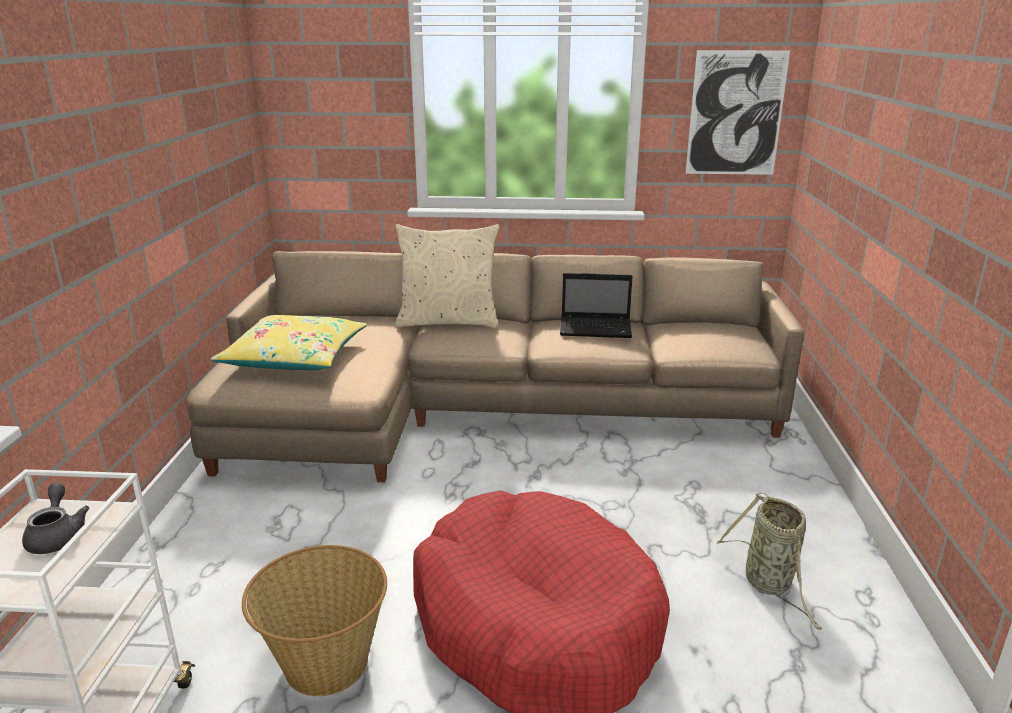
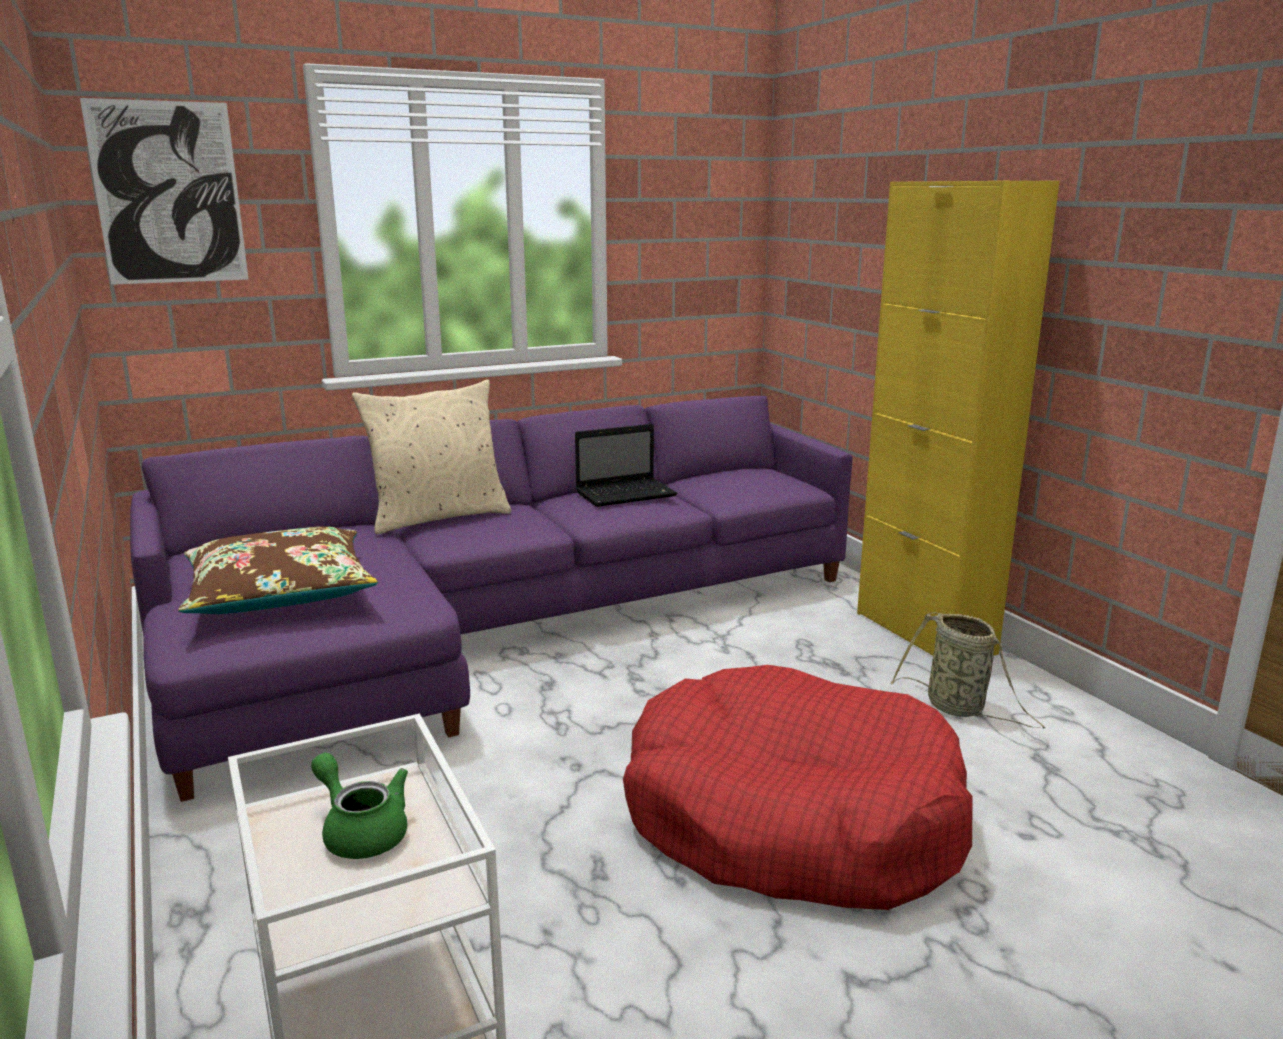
camera: 30 degrees left, 5 degrees down
grey teapot [22,483,90,554] -> green teapot [311,753,408,859]
beige sofa [186,251,804,482] -> purple sofa [130,396,853,802]
yellow pillow [211,315,367,370] -> brown pillow [178,527,378,614]
basket [242,545,387,696] -> none
picture [685,50,790,175] -> picture moved to [80,98,249,285]
none -> yellow cabinet [857,181,1059,655]

